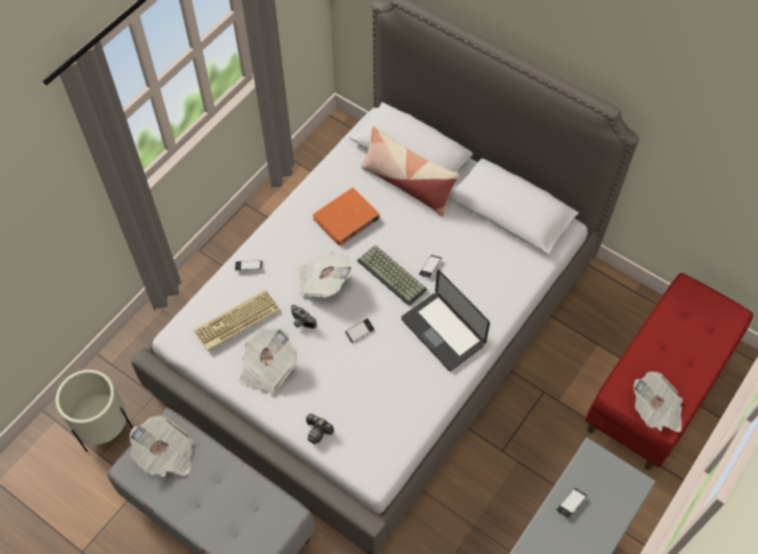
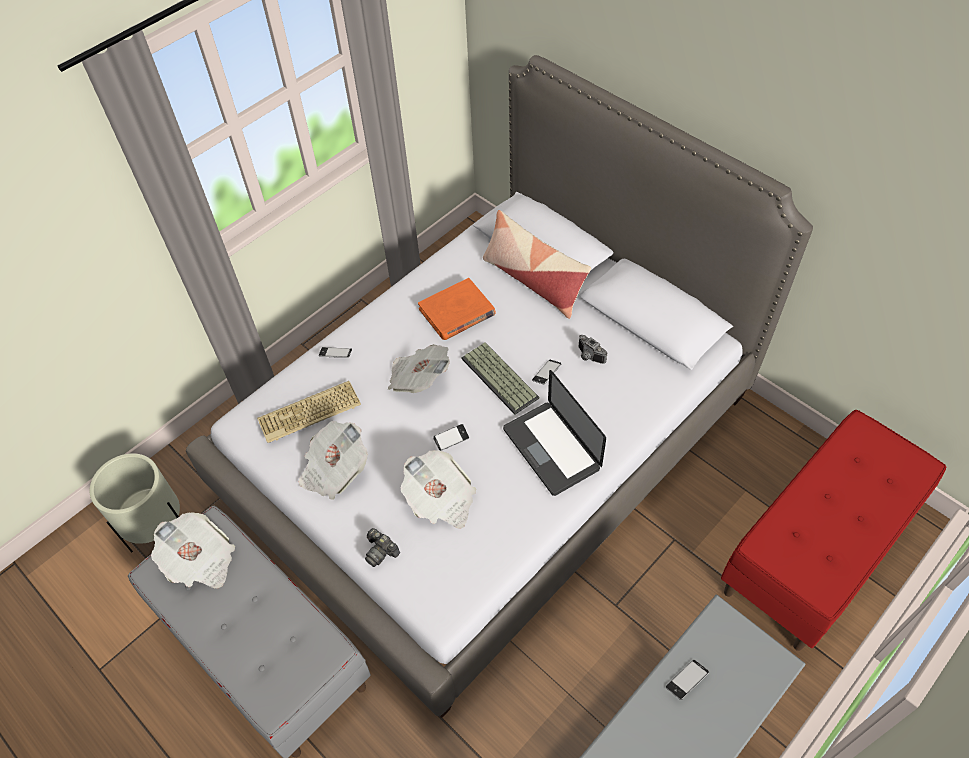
camera: 10 degrees right, 5 degrees down
camera [291,305,317,329] -> camera moved to [578,335,607,364]
newspaper [634,372,683,432] -> newspaper moved to [400,450,476,529]

